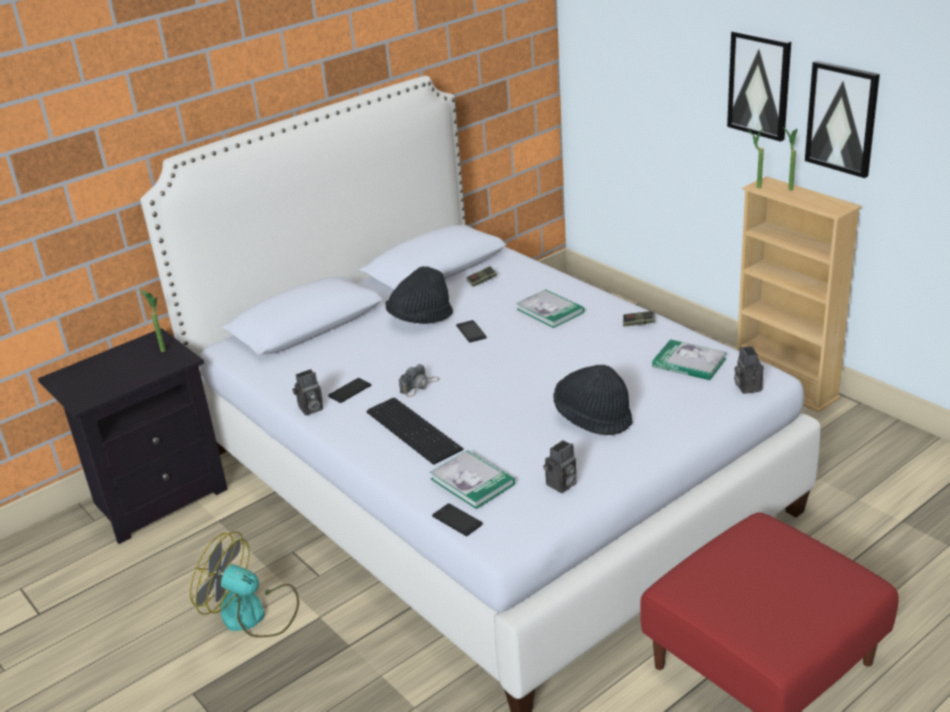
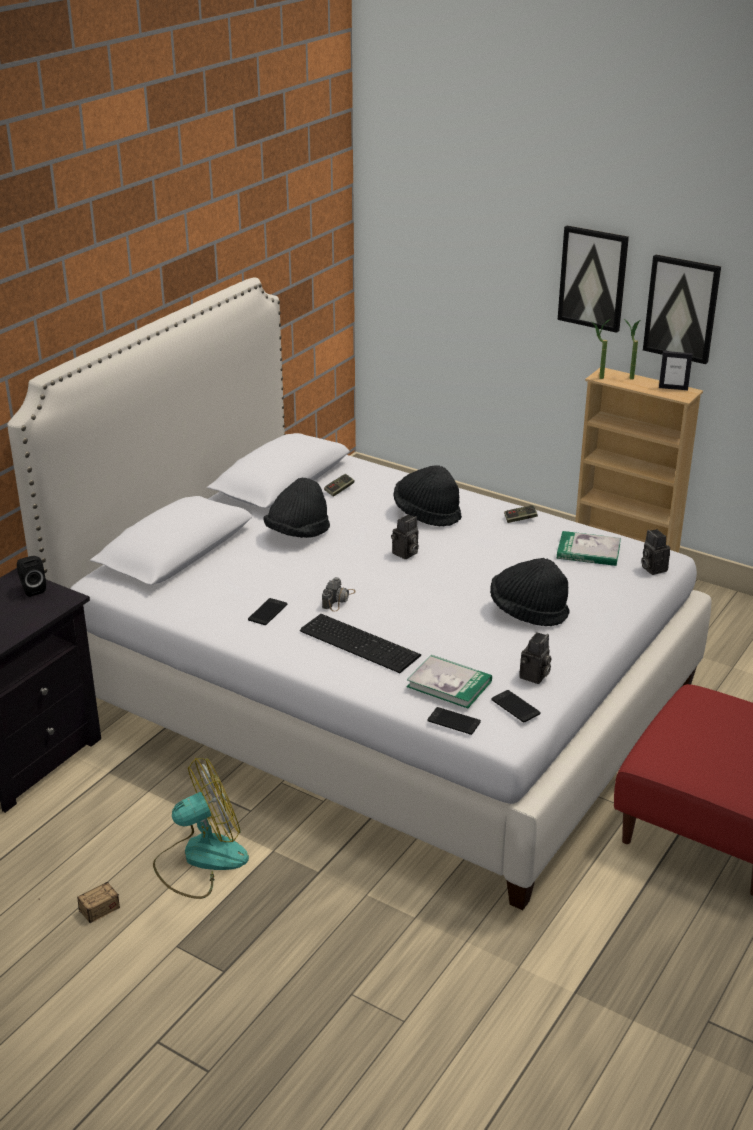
camera: 20 degrees left, 0 degrees up
potted plant [140,289,165,352] -> black speaker [17,556,46,597]
fan [190,532,299,638] -> fan turned 150 degrees clockwise [153,758,249,899]
camera [292,369,323,415] -> camera moved to [391,514,419,559]
phone [456,320,487,342] -> phone moved to [491,690,540,723]
book [516,289,584,328] -> black hat [393,465,462,527]
none -> storage box [39,882,120,923]
none -> picture frame [659,351,693,390]

